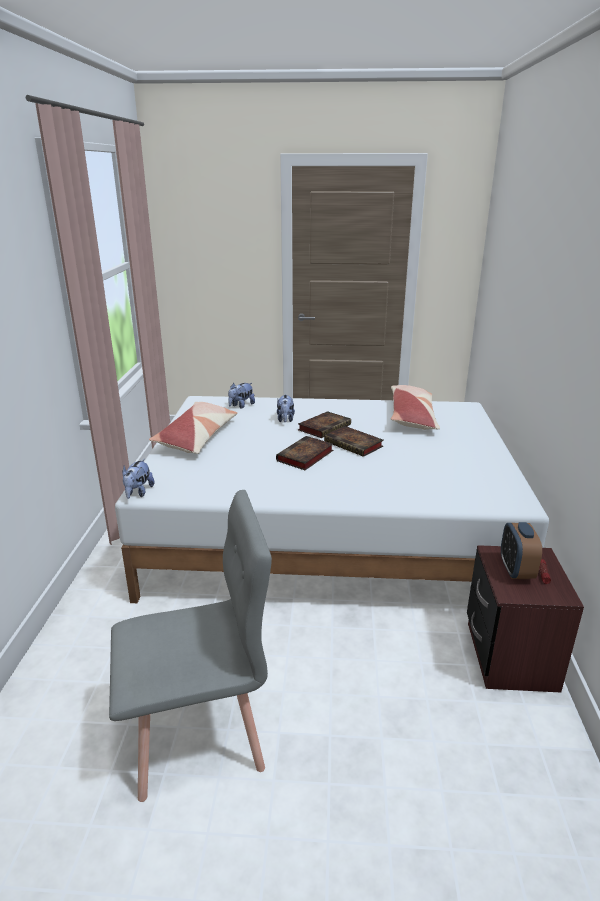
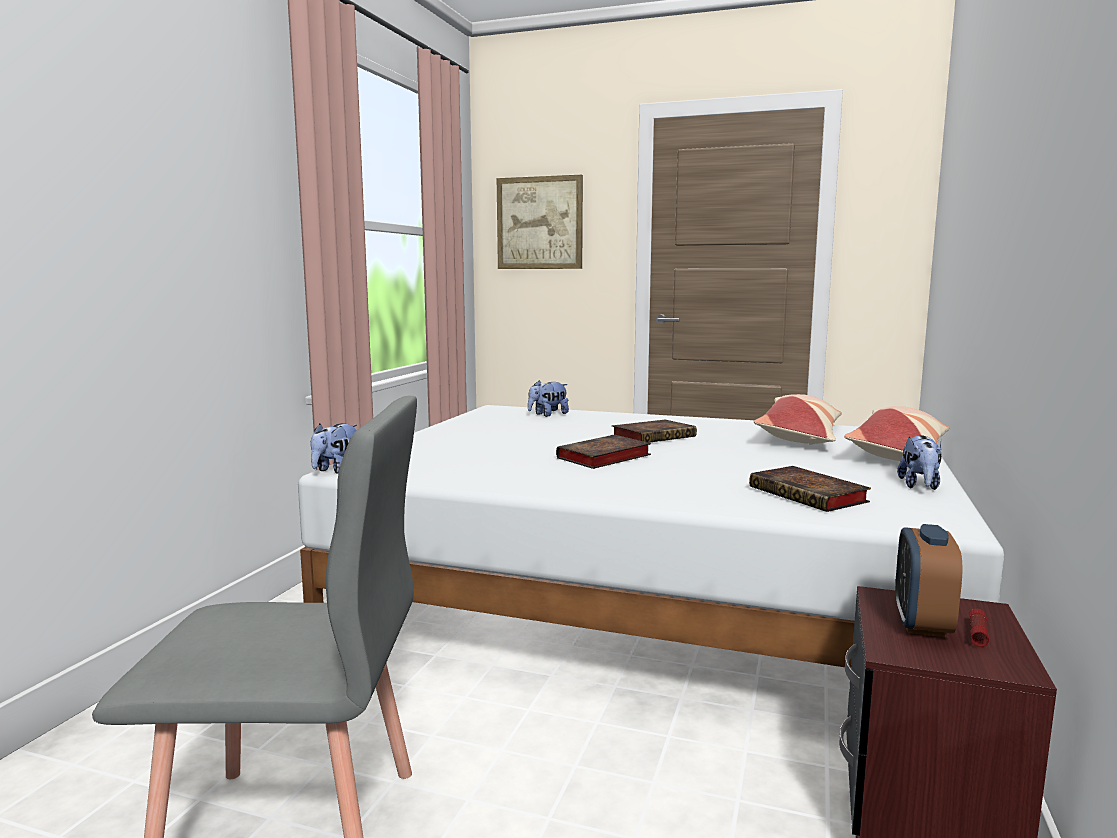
camera: 15 degrees right, 15 degrees down
pillow [149,402,237,454] -> pillow moved to [844,406,949,461]
plush toy [277,394,295,422] -> plush toy moved to [897,435,942,490]
book [324,426,384,457] -> book moved to [749,466,871,512]
none -> picture [497,175,583,269]

